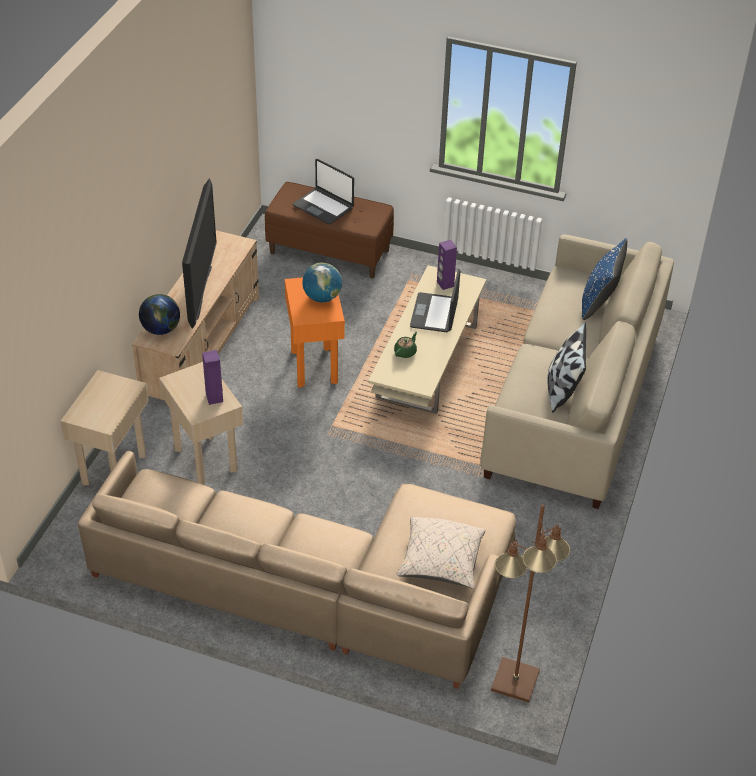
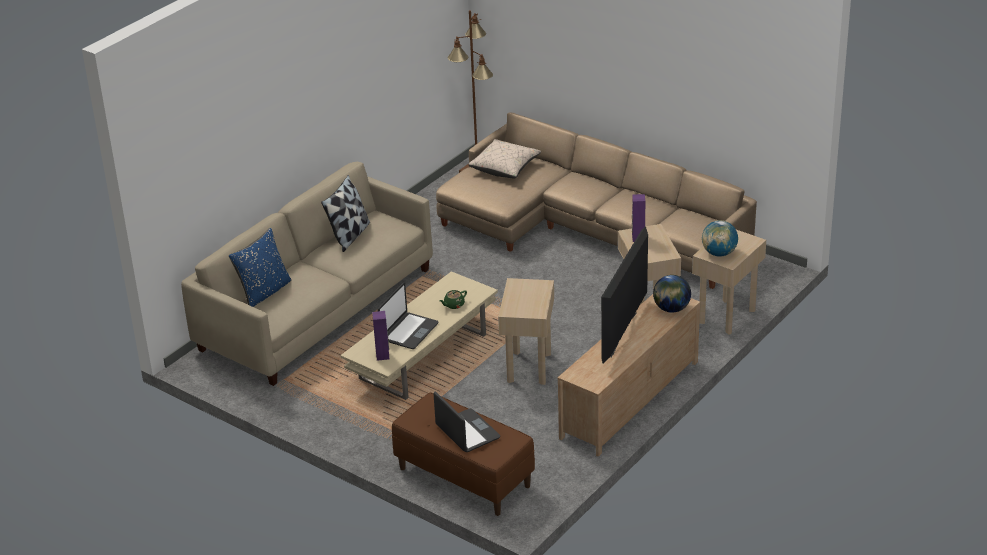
camera: 160 degrees left, 10 degrees down
orange side table [285,277,345,388] -> beige side table [498,278,554,385]
globe [302,263,342,302] -> globe moved to [702,220,738,257]

